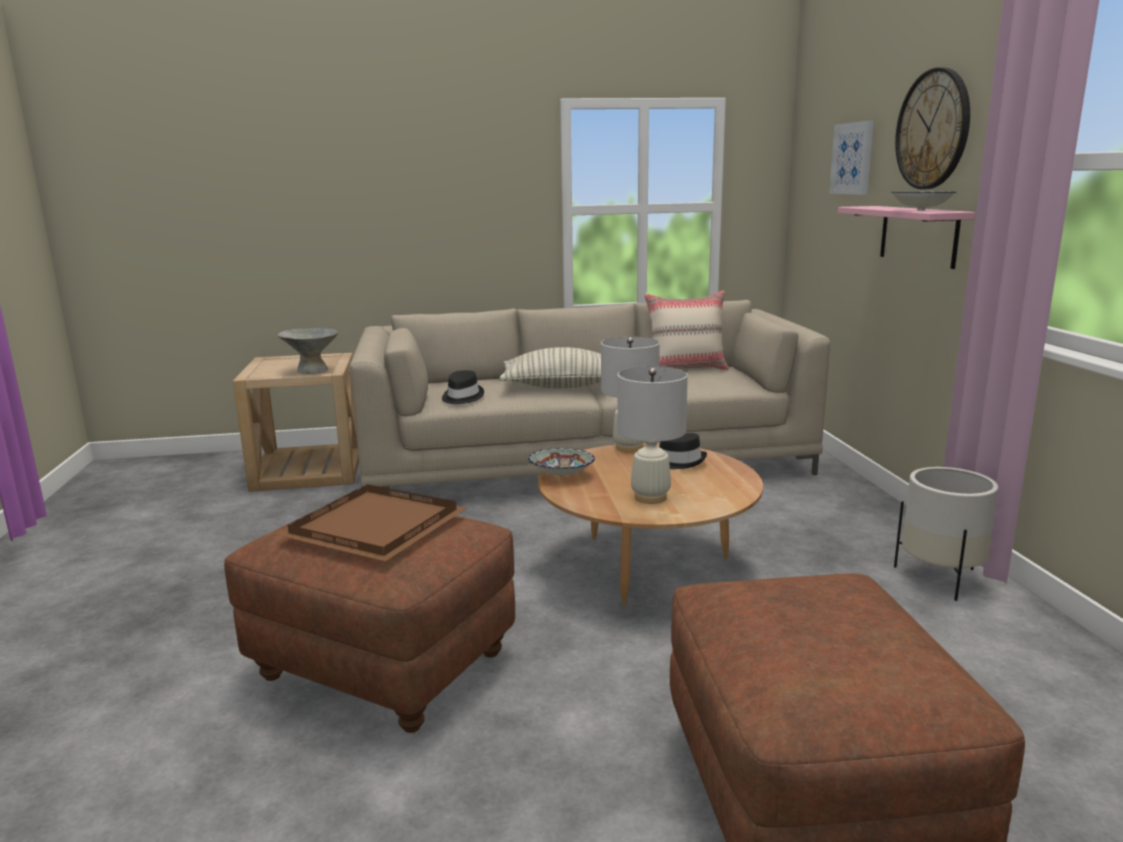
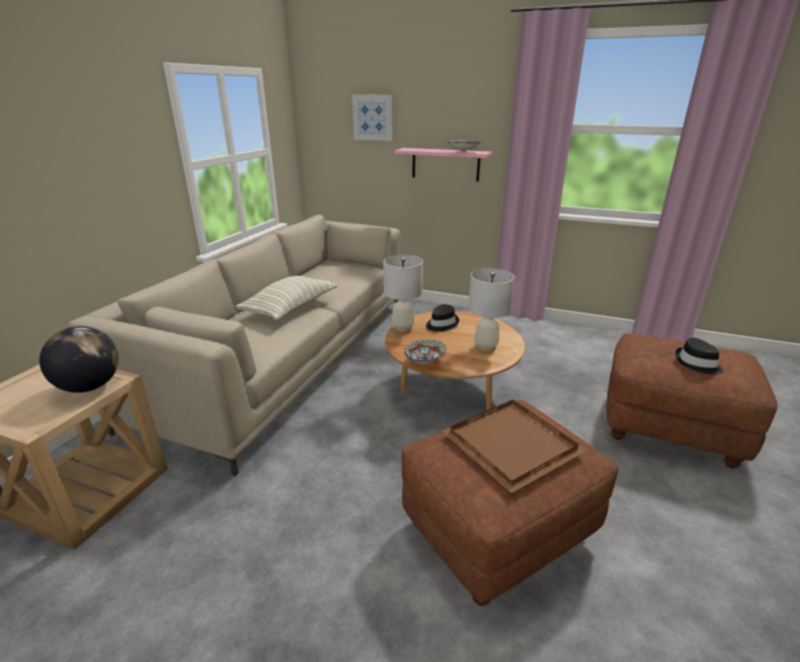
camera: 60 degrees left, 10 degrees up
grey bowl [278,328,338,374] -> globe [39,326,119,393]
black hat [442,370,484,404] -> black hat moved to [675,338,723,374]
beige pillow [644,291,729,370] -> none
white planter [894,467,998,601] -> none
wall clock [895,68,970,189] -> none

